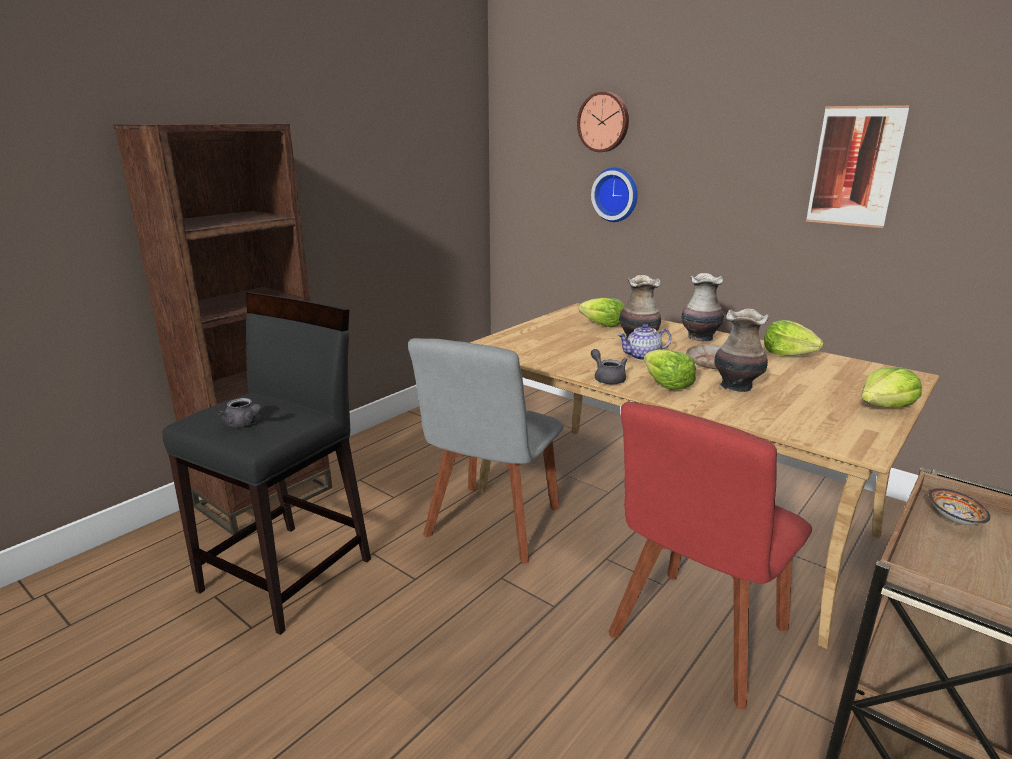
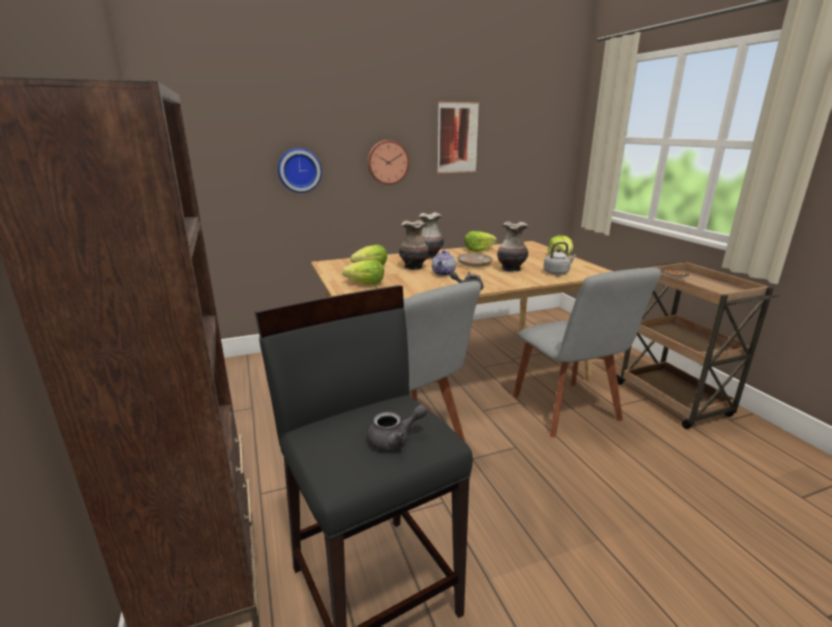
camera: 60 degrees left, 0 degrees up
wall clock [577,92,629,152] -> wall clock moved to [367,140,409,185]
red chair [609,402,812,709] -> grey chair [513,268,661,437]
lettuce [643,349,696,390] -> lettuce moved to [342,260,384,285]
none -> grey kettle [543,242,576,275]

